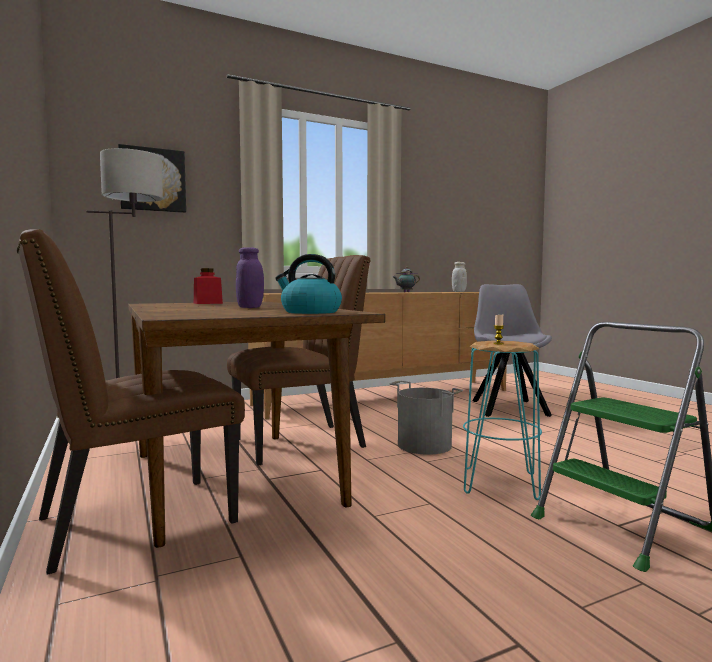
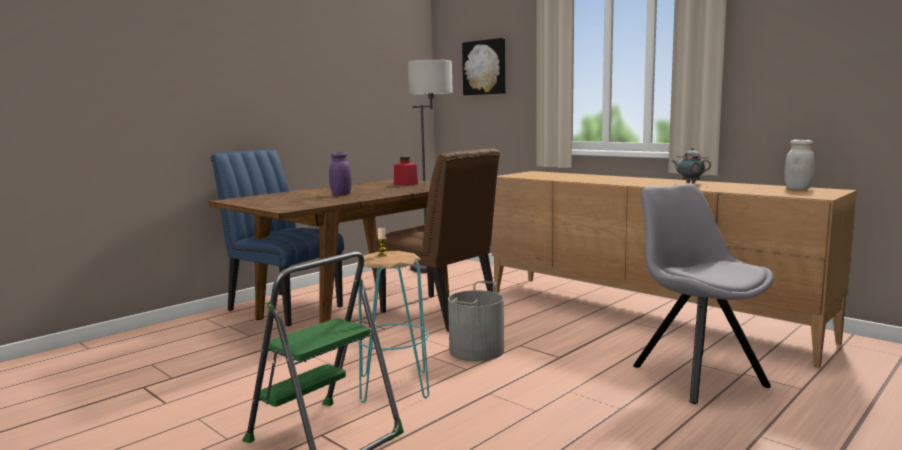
camera: 70 degrees right, 5 degrees up
brown chair [17,229,245,574] -> blue chair [211,149,344,327]
kettle [275,254,342,314] -> none
grey chair [473,284,552,417] -> grey chair turned 90 degrees counterclockwise [633,183,774,404]

